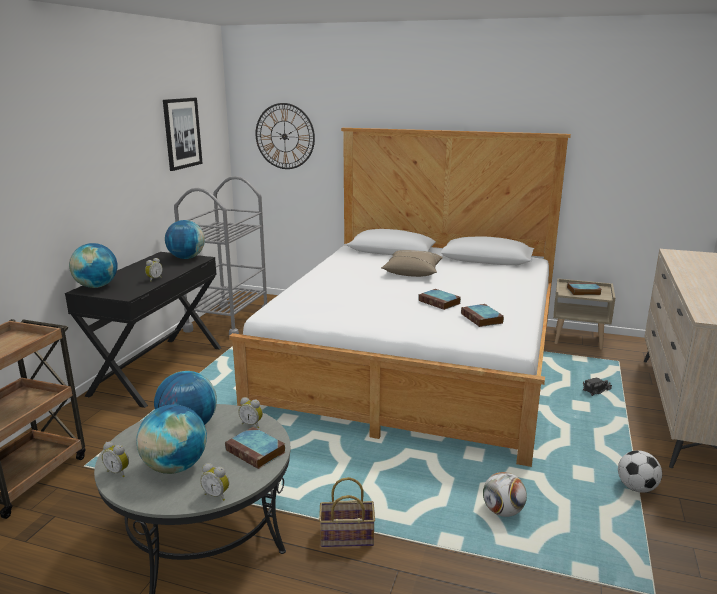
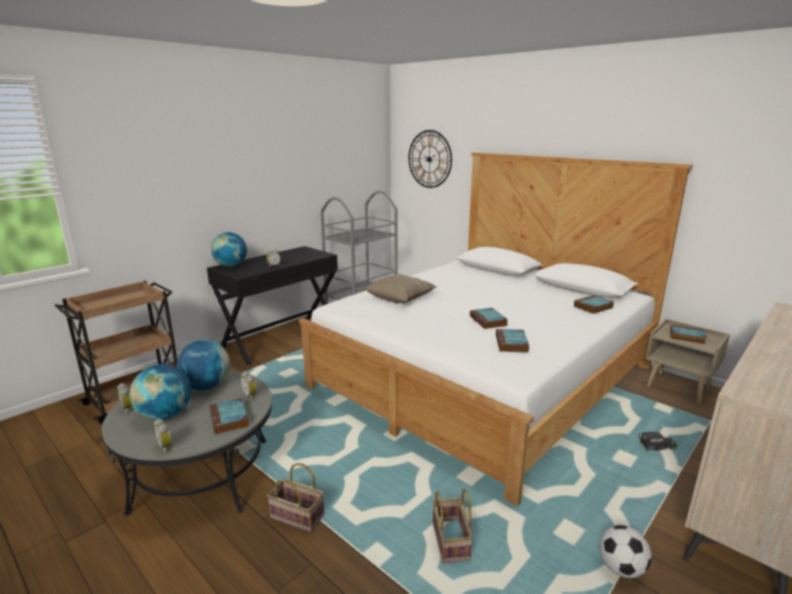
camera: 25 degrees right, 0 degrees up
picture [163,98,203,171] -> none
globe [165,220,205,259] -> none
beige pillow [381,250,443,277] -> beige pillow moved to [363,274,436,303]
football [483,472,527,517] -> basket [432,489,473,563]
none -> book [574,295,614,314]

